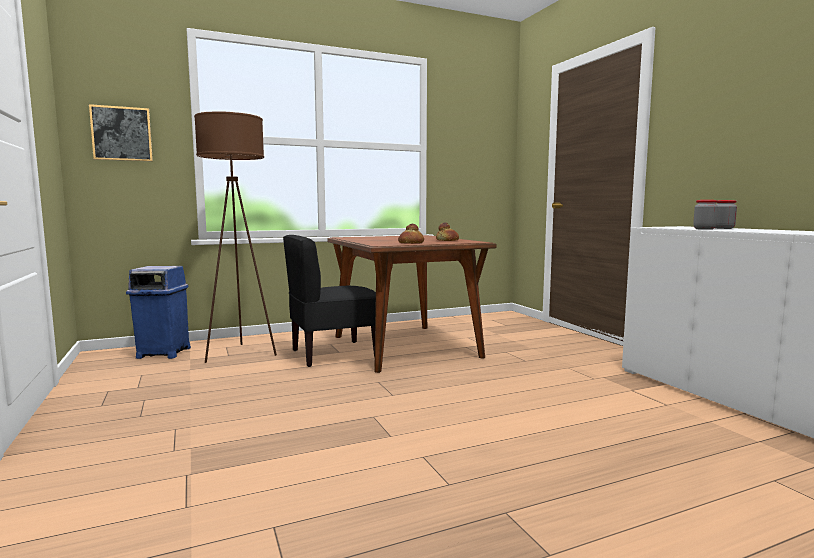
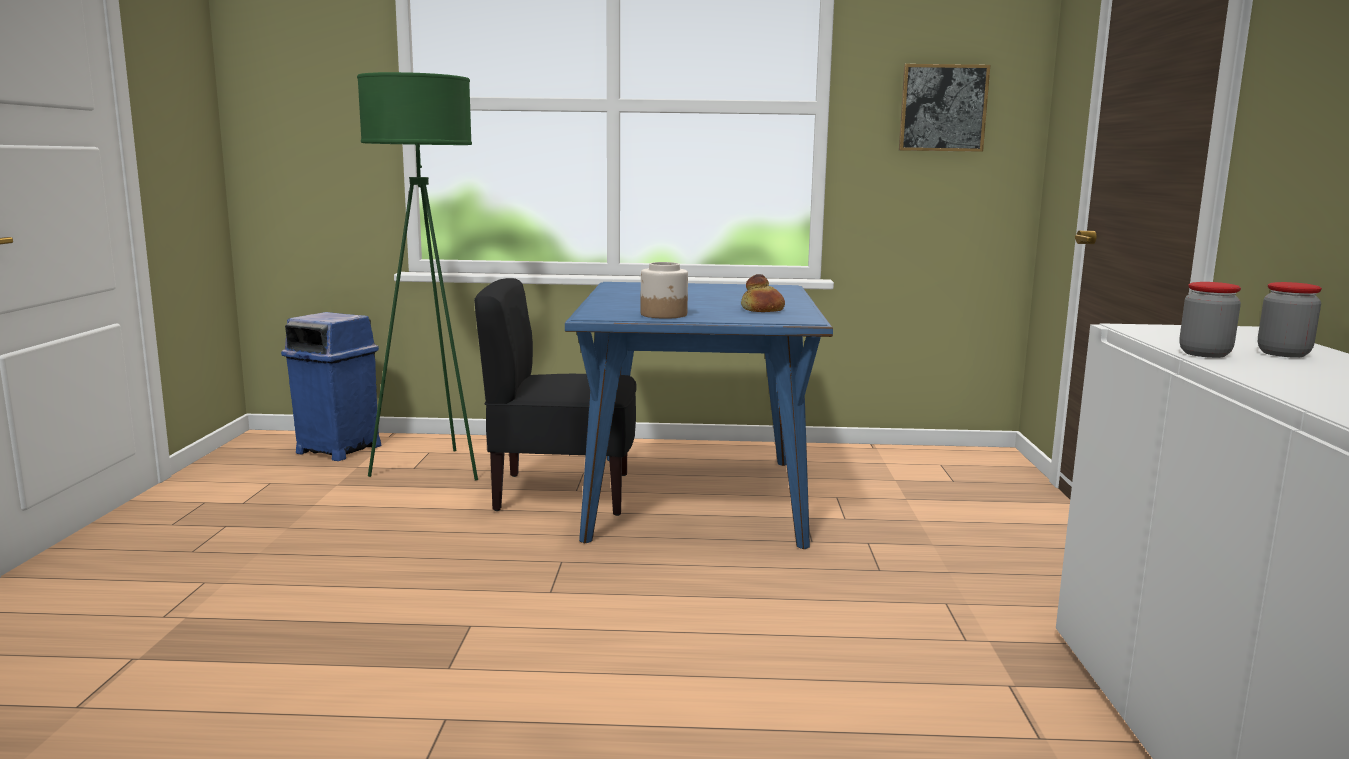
camera: 25 degrees right, 5 degrees up
picture [89,104,153,161] -> picture moved to [899,64,990,152]
brown floor lamp [194,111,277,363] -> green floor lamp [357,72,478,480]
brown dining table [327,235,496,373] -> blue dining table [565,282,833,549]
bread [398,224,424,244] -> jar [641,262,688,319]

